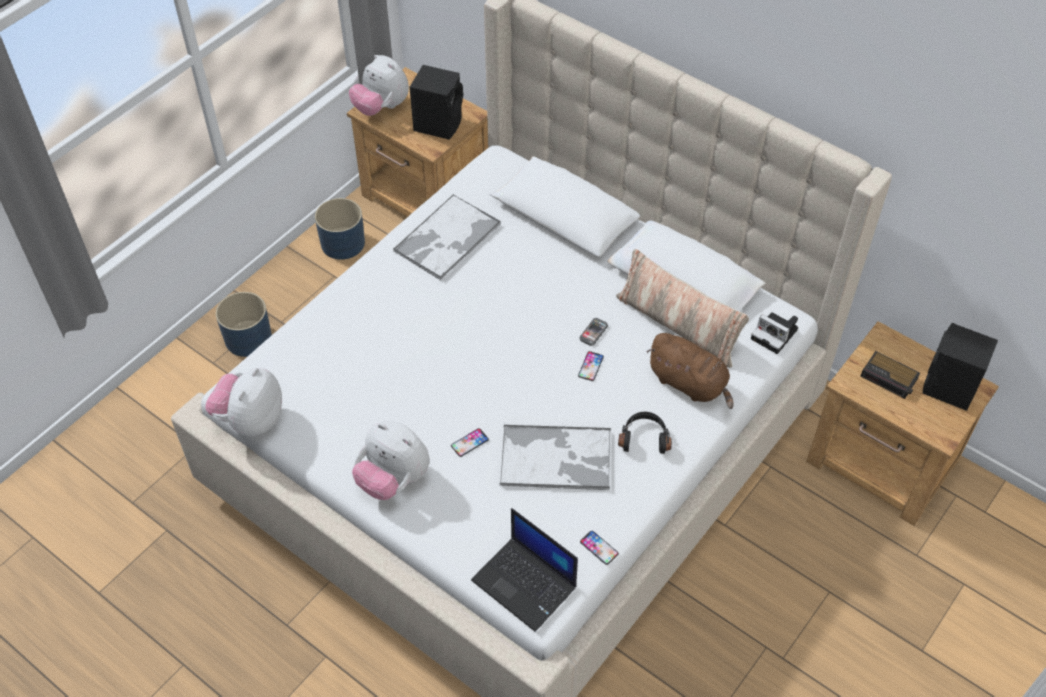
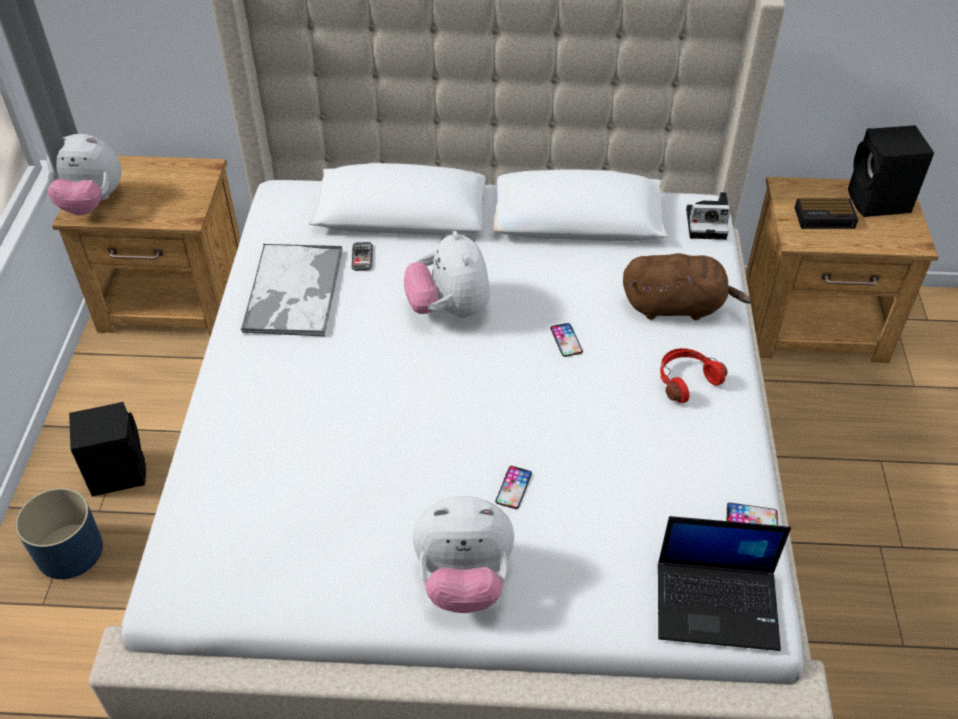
camera: 35 degrees left, 5 degrees down
plush toy [205,368,282,436] -> plush toy moved to [404,231,490,318]
blue planter [315,198,365,260] -> none
black speaker [410,65,463,140] -> black speaker moved to [69,402,146,497]
tray [500,424,611,490] -> none
phone [579,318,608,346] -> phone moved to [351,242,373,271]
pillow [616,249,749,368] -> none
black headphones [618,412,672,454] -> red headphones [660,348,727,403]

